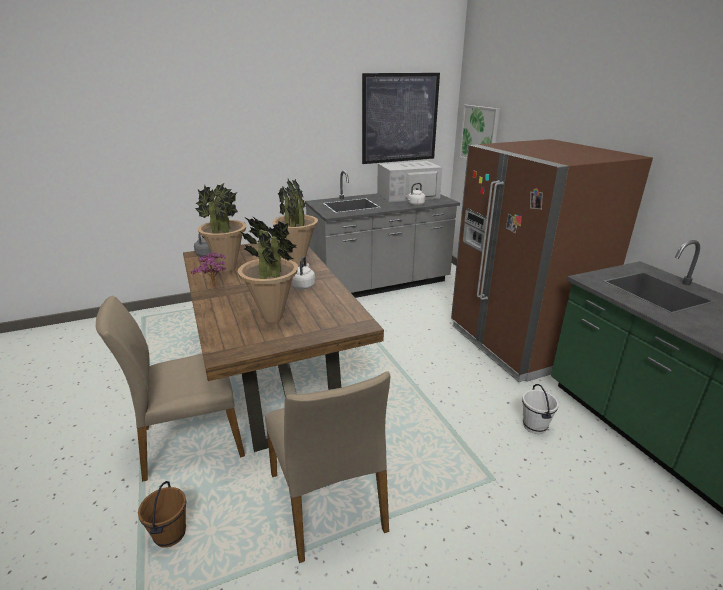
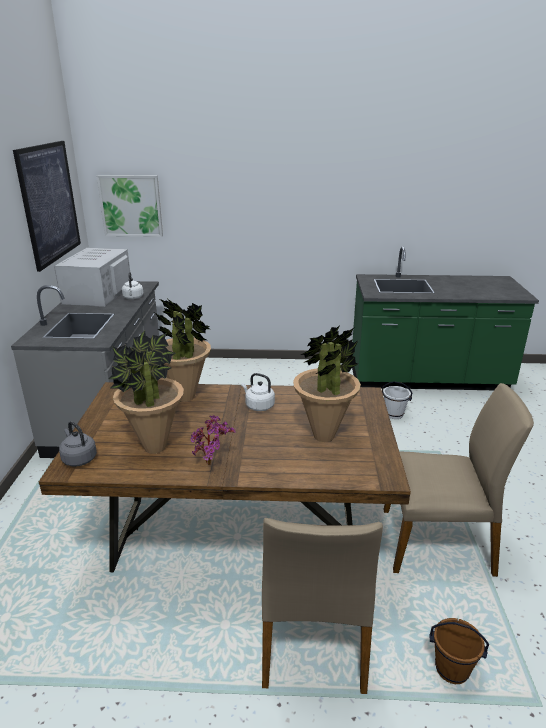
camera: 65 degrees left, 0 degrees up
brown fridge [451,139,653,382] -> none

